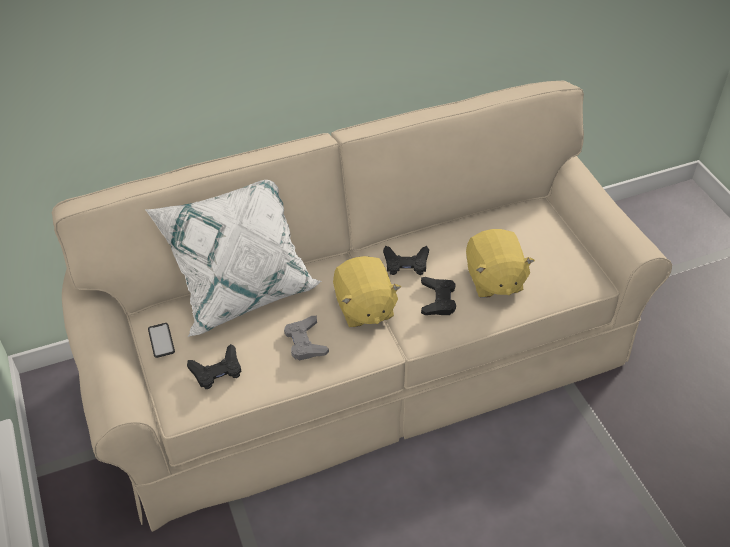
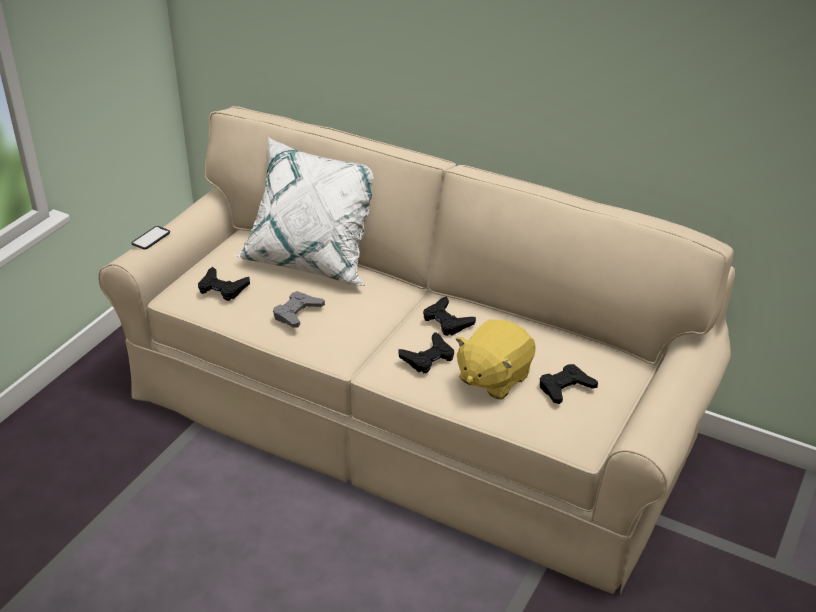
camera: 50 degrees right, 10 degrees down
phone [148,323,175,358] -> phone moved to [131,226,170,250]
yellow plush toy [333,256,401,327] -> none
none -> black game controller [540,364,598,404]

